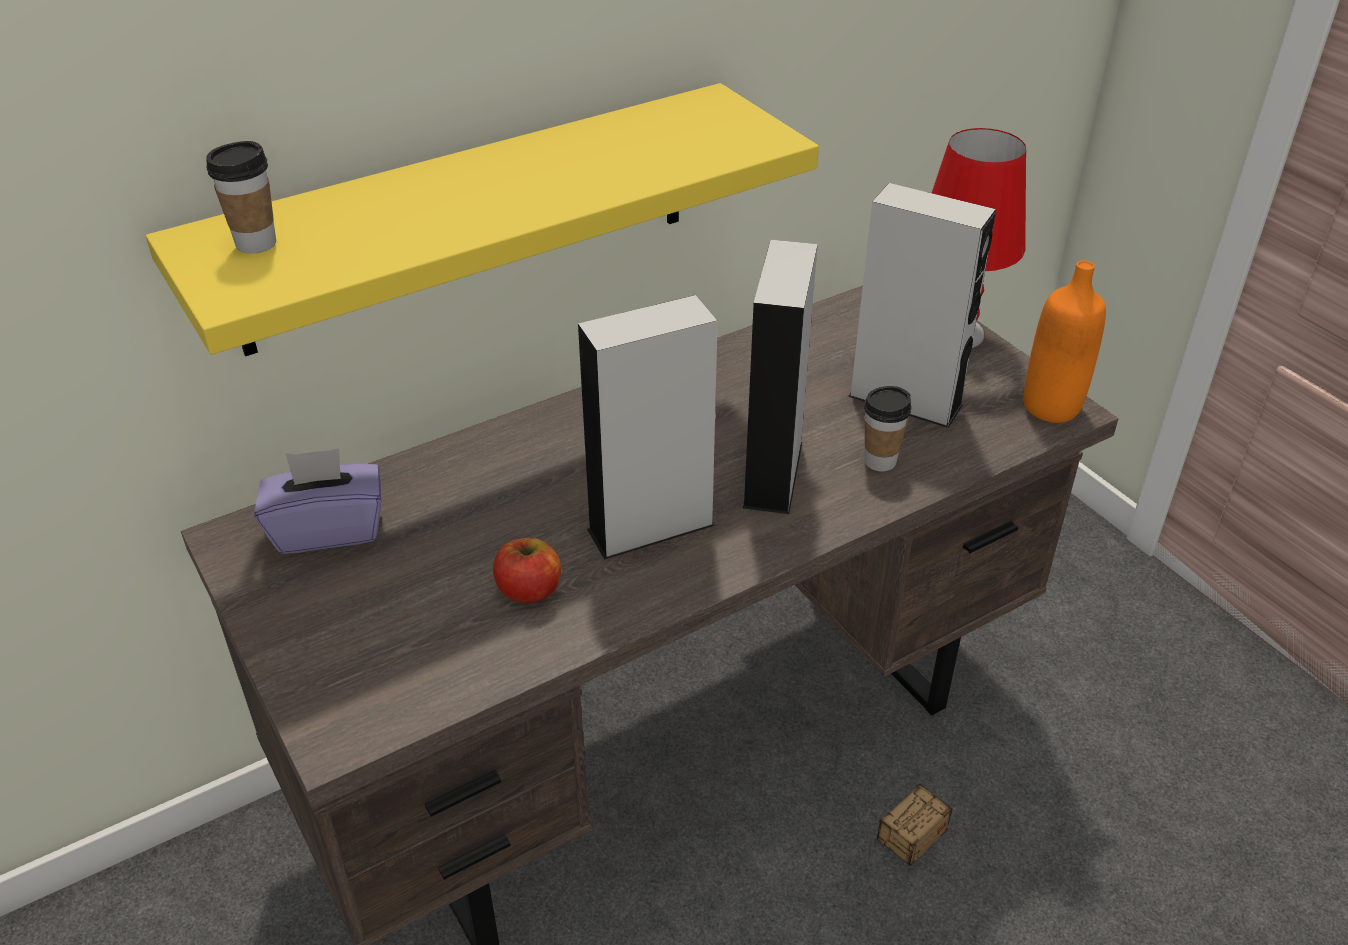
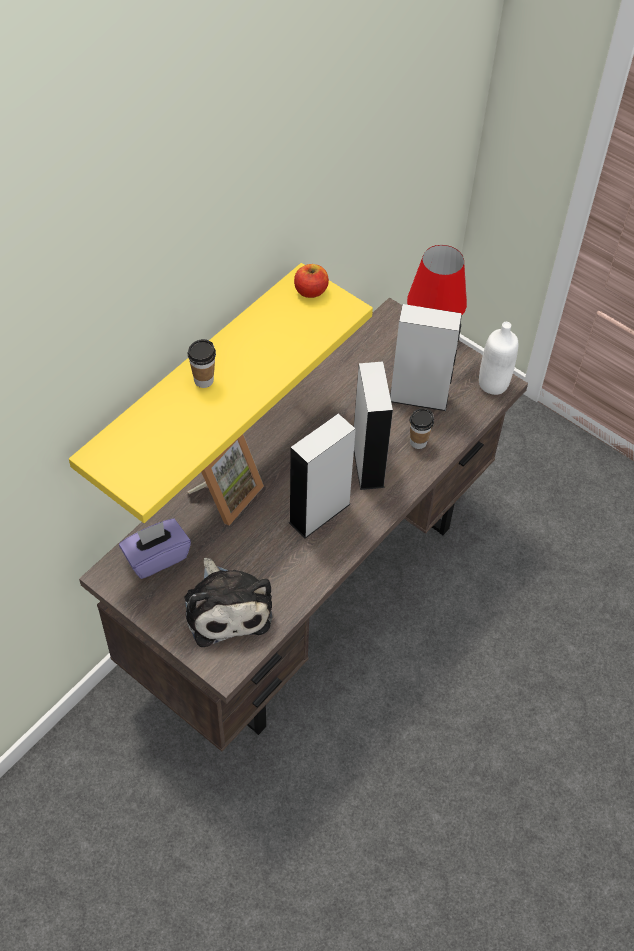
camera: 20 degrees left, 15 degrees up
cup [206,141,276,254] -> cup moved to [188,339,216,388]
apple [493,538,561,603] -> apple moved to [294,264,329,298]
storage box [864,784,952,866] -> none
orange bottle [1024,260,1106,423] -> white bottle [479,322,518,395]
none -> plush toy [184,558,272,647]
none -> picture frame [187,434,264,526]

